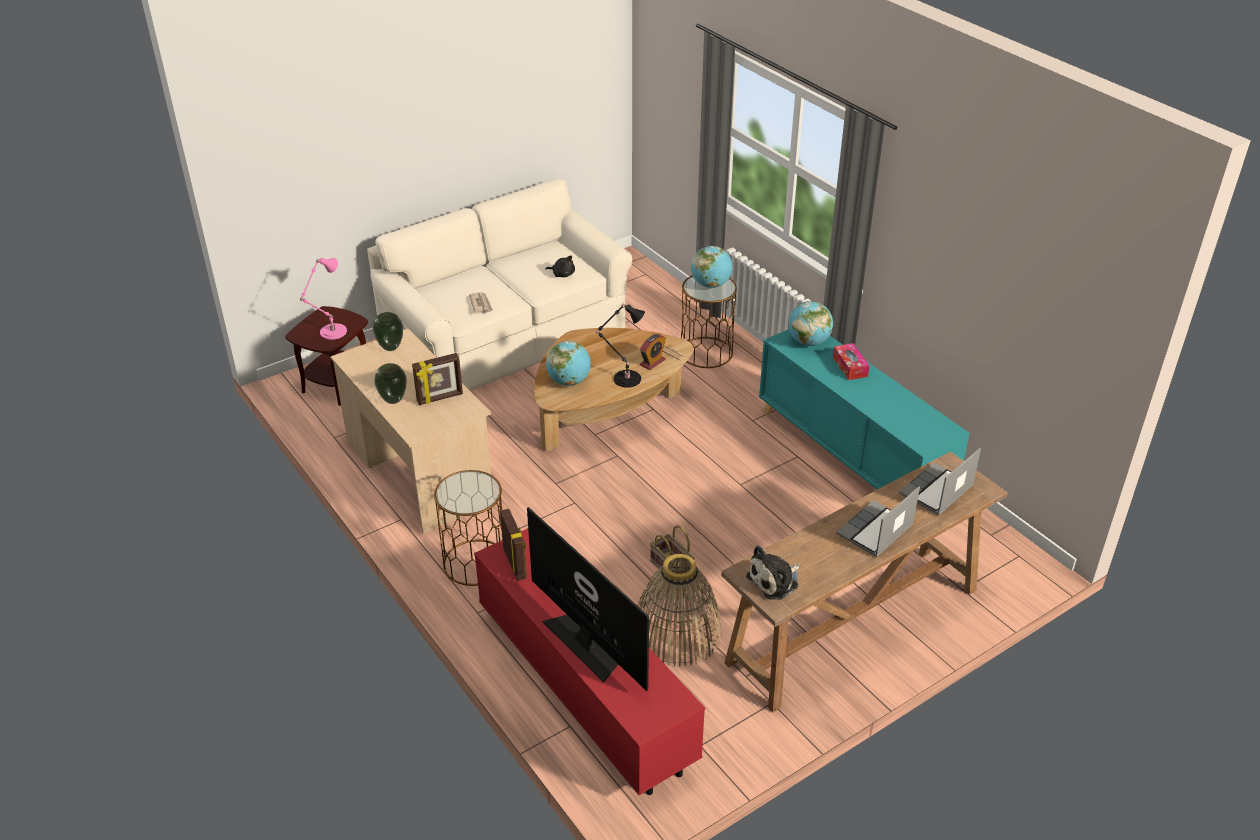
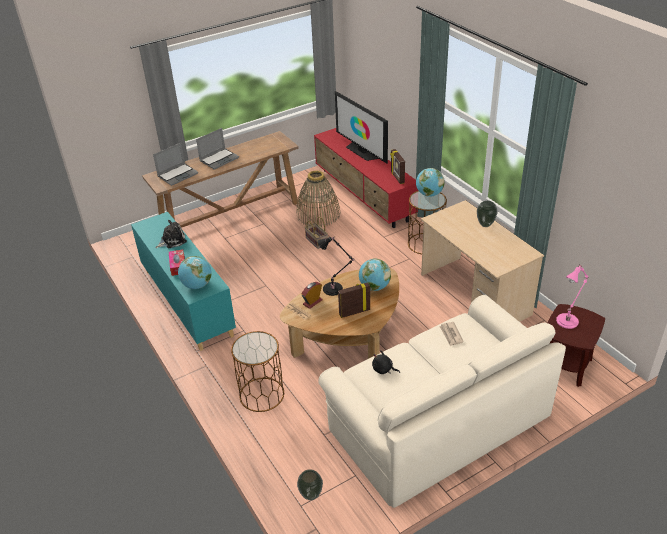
camera: 175 degrees left, 0 degrees up
vase [373,312,403,351] -> vase moved to [297,469,323,500]
picture frame [412,353,463,405] -> picture frame moved to [338,282,370,318]
globe [691,246,732,288] -> globe moved to [416,168,445,197]
plush toy [746,546,800,600] -> plush toy moved to [155,220,187,248]

